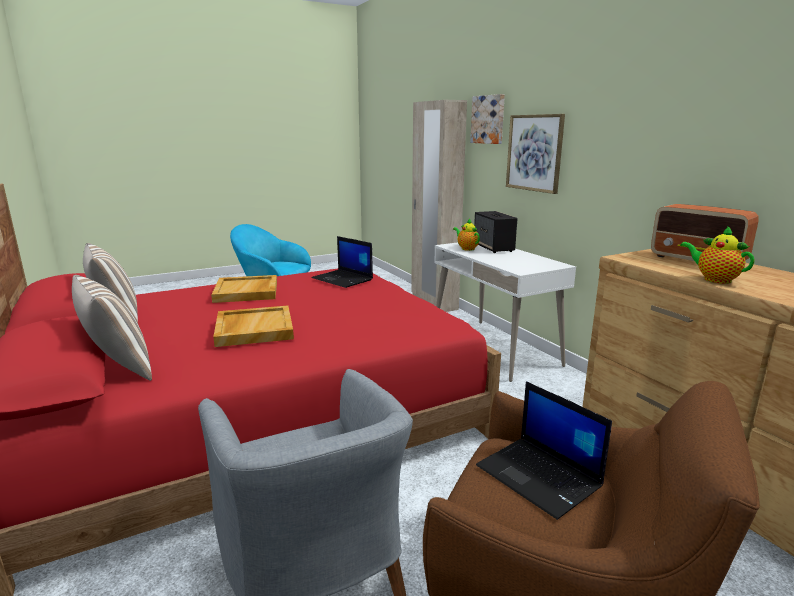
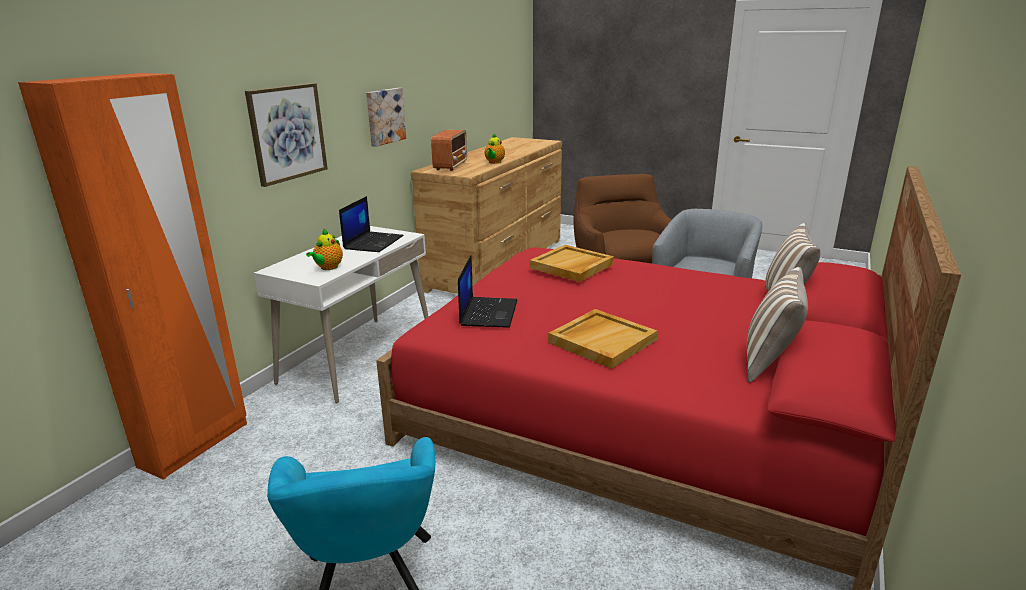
camera: 125 degrees left, 5 degrees up
beige tray [213,305,294,347] -> beige tray moved to [529,245,614,282]
beige wardrobe [411,100,467,312] -> orange wardrobe [18,73,247,480]
picture [470,94,505,144] -> picture moved to [366,88,406,147]
speaker [474,211,518,253] -> none
laptop [476,381,612,520] -> laptop moved to [339,196,404,252]

